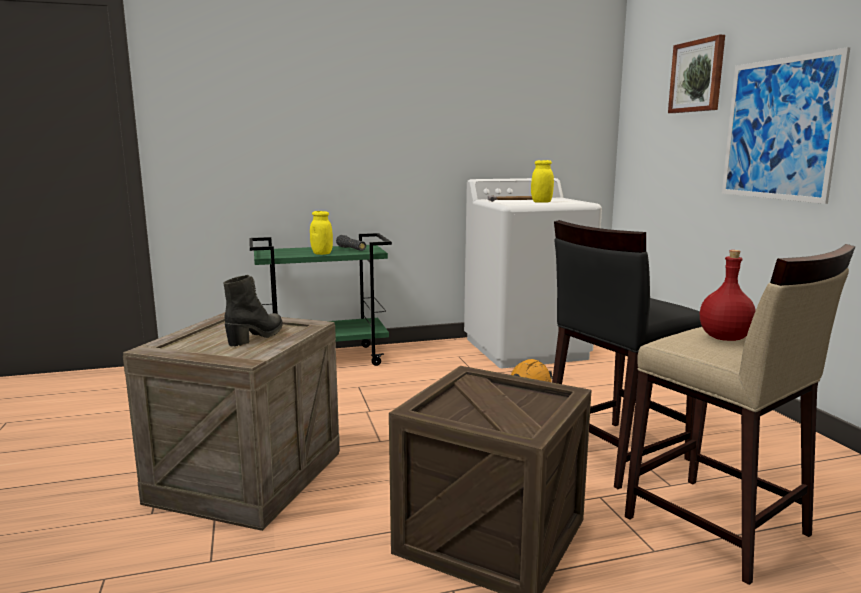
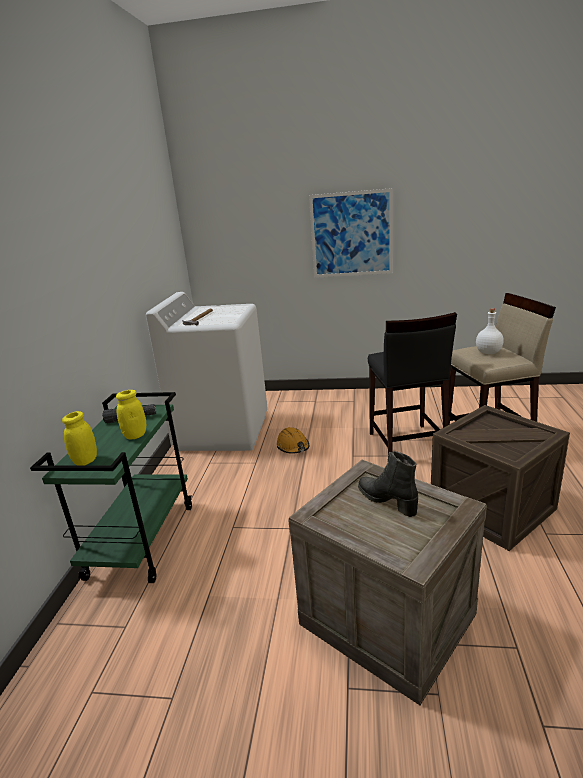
camera: 65 degrees left, 10 degrees up
yellow jar [531,160,554,203] -> yellow jar moved to [62,411,97,466]
picture [668,34,725,113] -> none
red bottle [700,250,756,341] -> white bottle [476,308,504,354]

